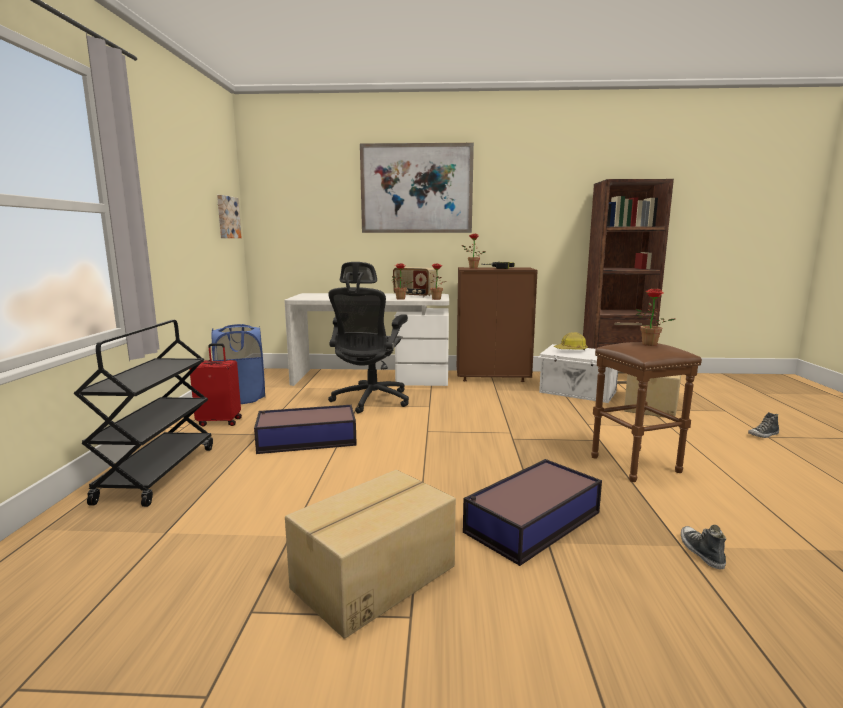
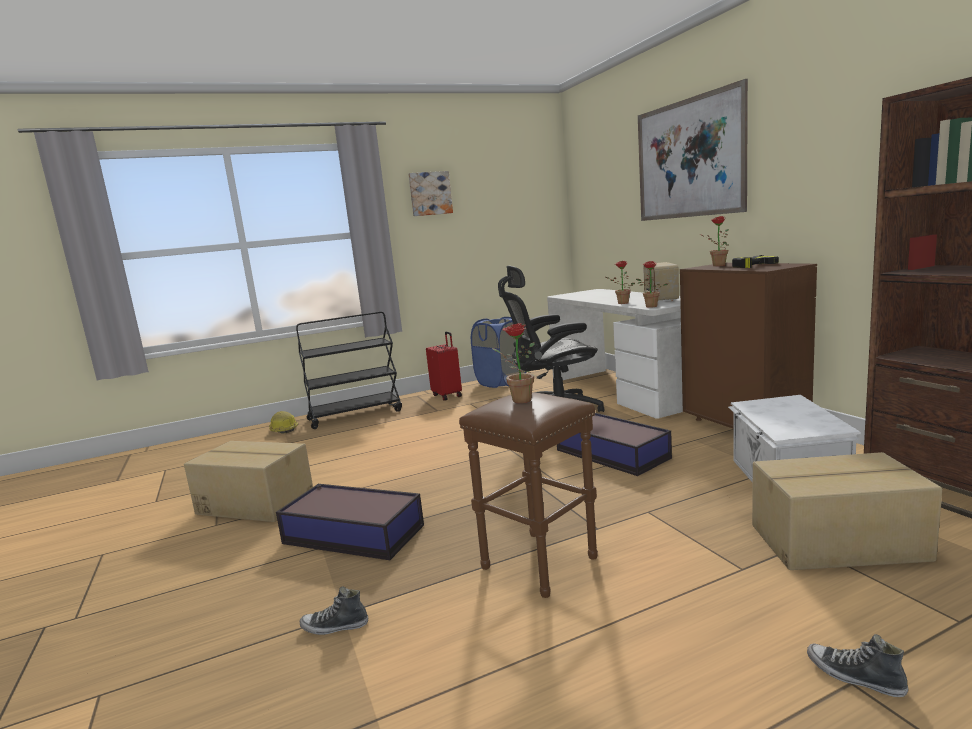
camera: 65 degrees right, 0 degrees up
picture [217,195,242,238] -> picture moved to [408,171,453,216]
storage box [254,405,357,454] -> storage box moved to [557,413,672,476]
hard hat [554,332,588,350] -> hard hat moved to [269,411,298,434]
shoe [681,525,726,569] -> shoe turned 150 degrees counterclockwise [300,586,368,635]

